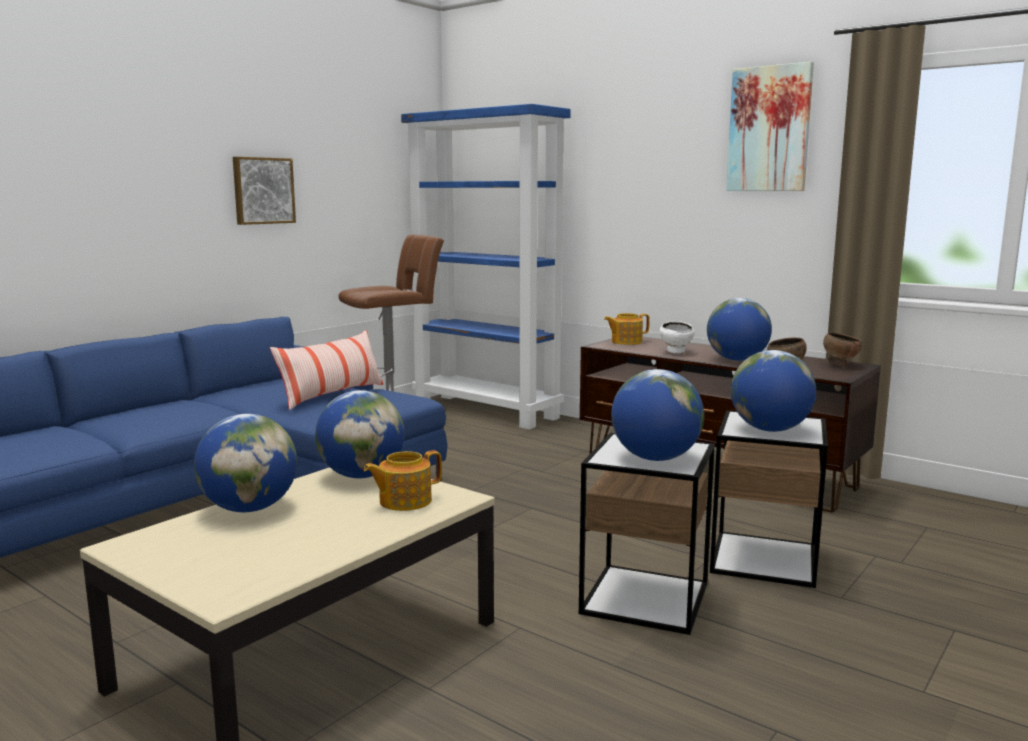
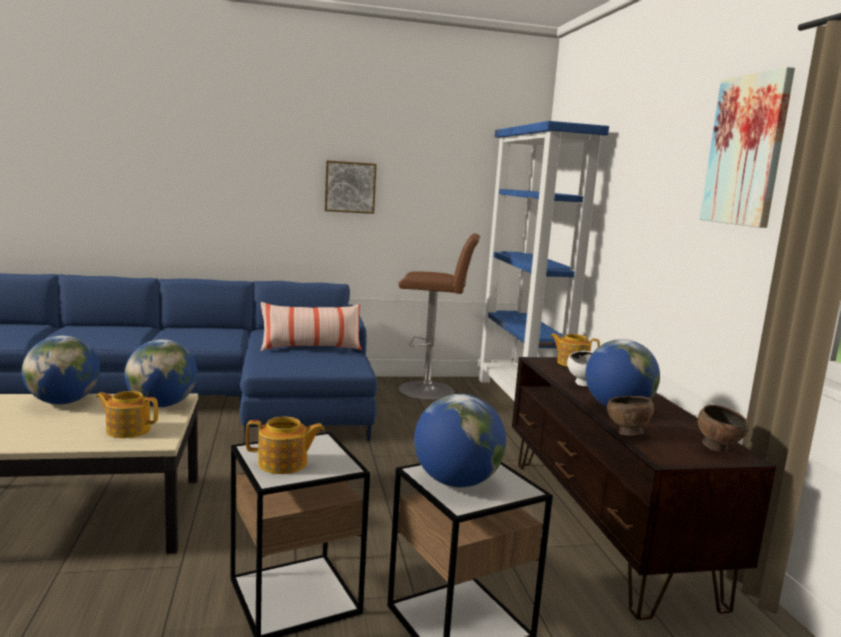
camera: 40 degrees right, 0 degrees up
globe [611,369,704,461] -> teapot [246,417,325,474]

